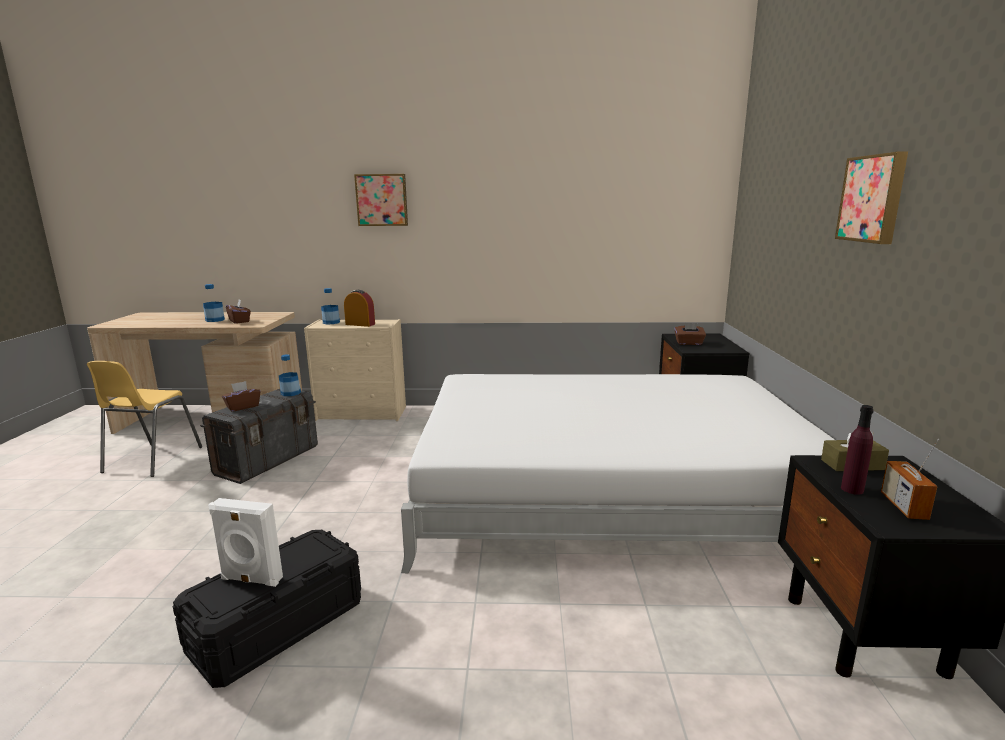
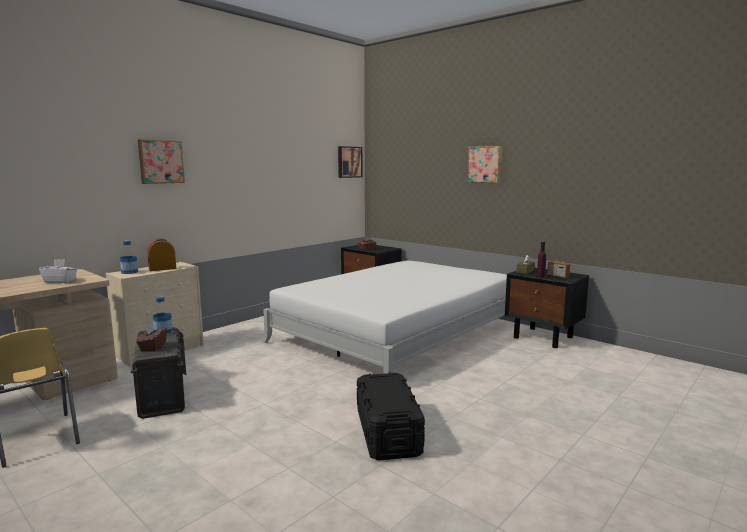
camera: 50 degrees left, 5 degrees down
bottle [203,284,225,322] -> none
white speaker [208,498,283,587] -> none
brown tissue box [226,300,251,324] -> white tissue box [39,259,78,283]
none -> picture [338,146,362,178]

